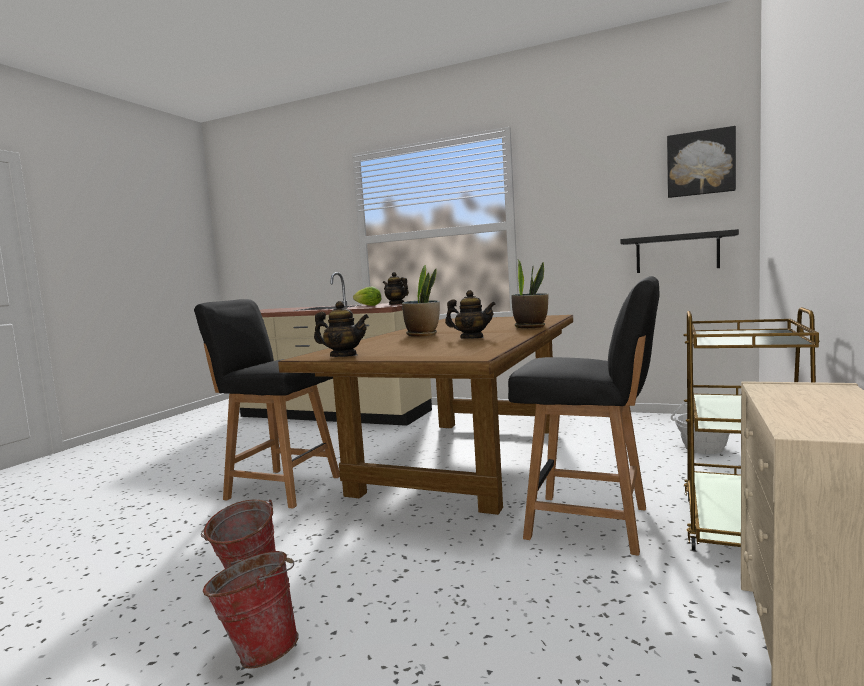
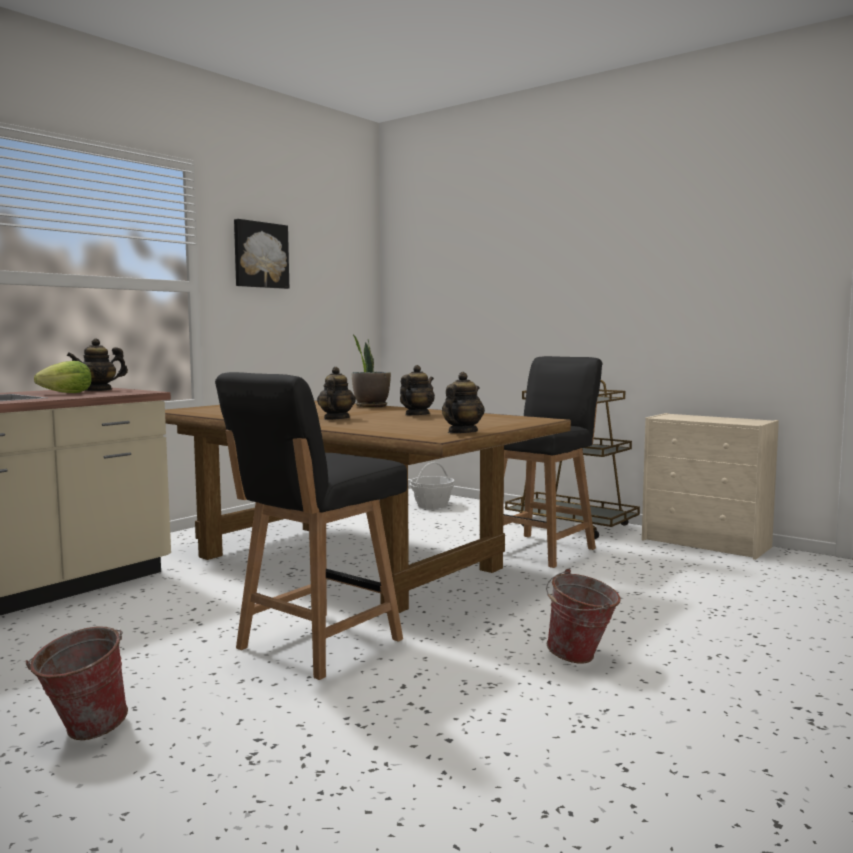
camera: 75 degrees left, 0 degrees up
bucket [203,551,299,669] -> bucket moved to [26,627,128,740]
potted plant [402,265,440,337] -> teapot [317,367,356,420]
black shelf [620,229,739,273] -> none
picture [667,126,736,198] -> picture moved to [234,219,289,289]

